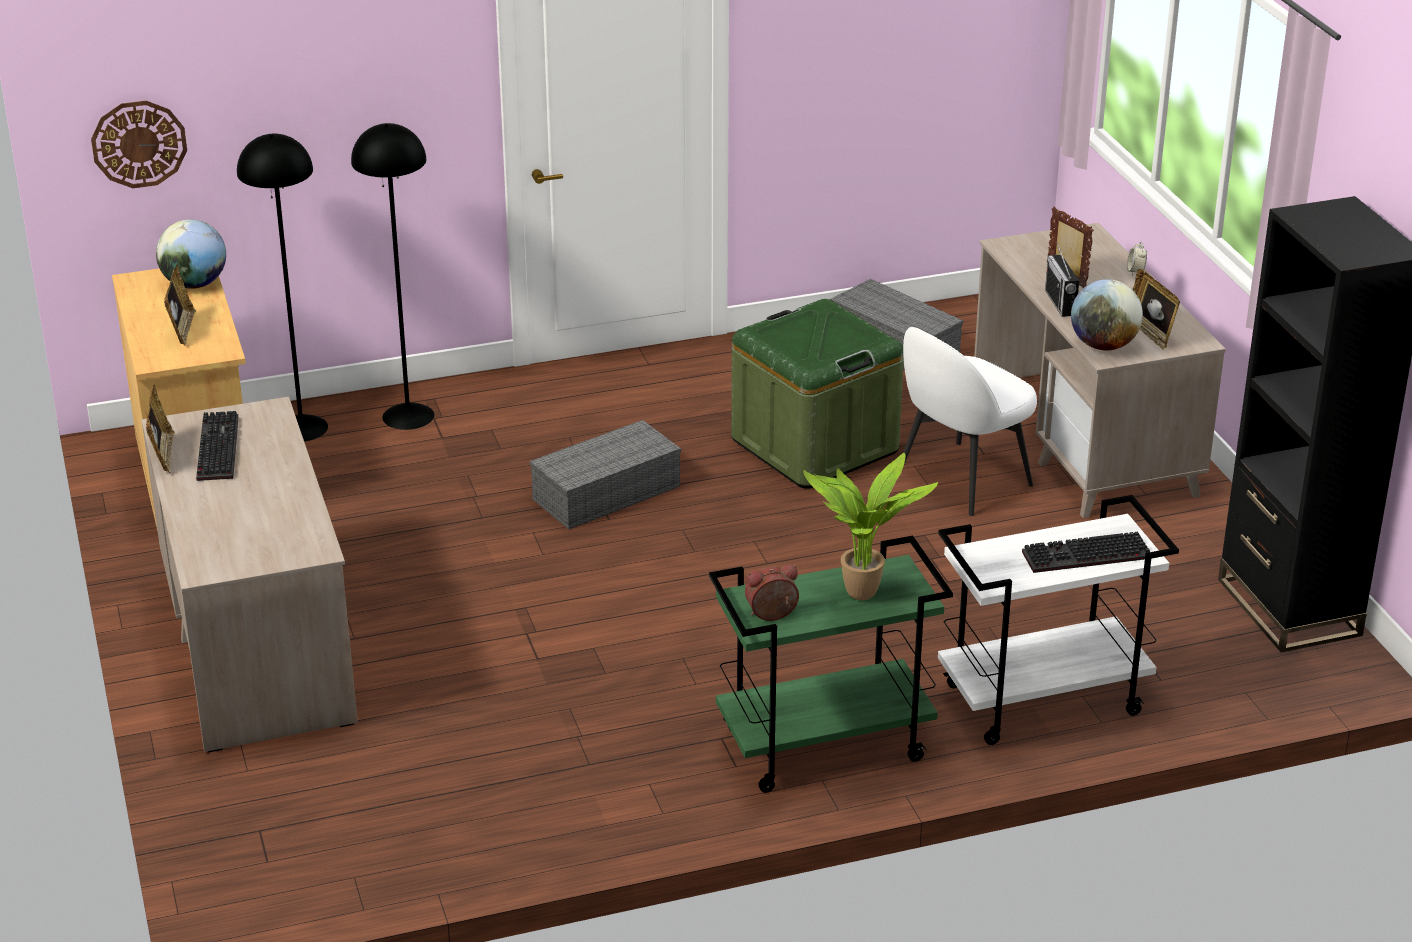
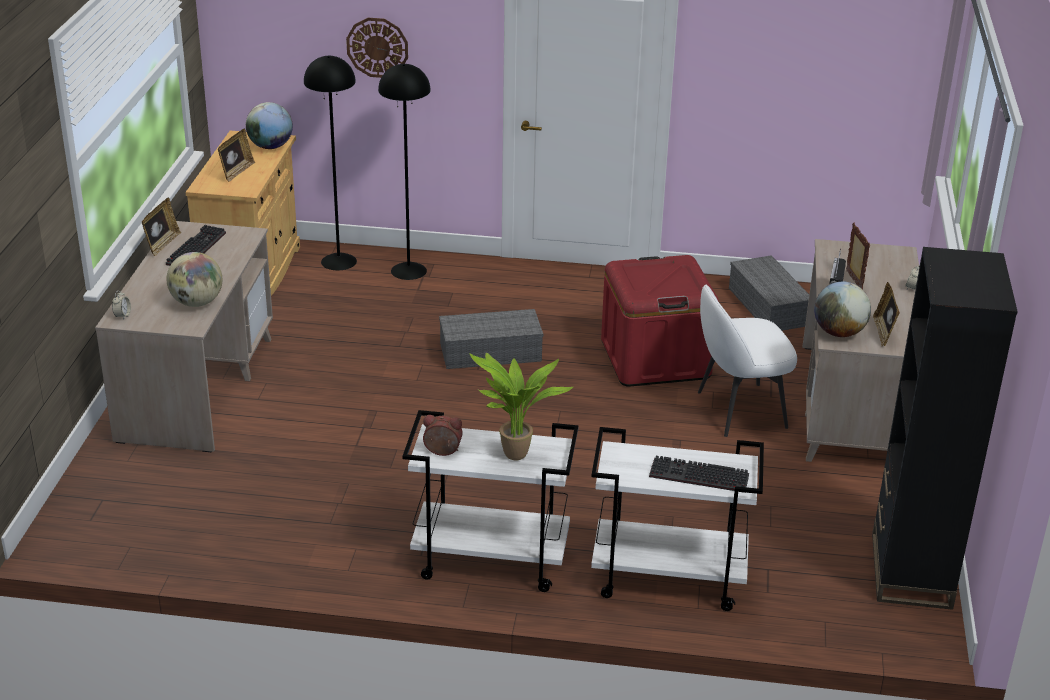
camera: 25 degrees right, 0 degrees up
wall clock [91,101,187,188] -> wall clock moved to [346,18,408,78]
green cart [709,536,953,793] -> white cart [402,410,578,592]
green storage box [731,299,904,489] -> red storage box [601,255,719,387]
none -> alarm clock [112,290,131,319]
none -> globe [167,252,222,307]

